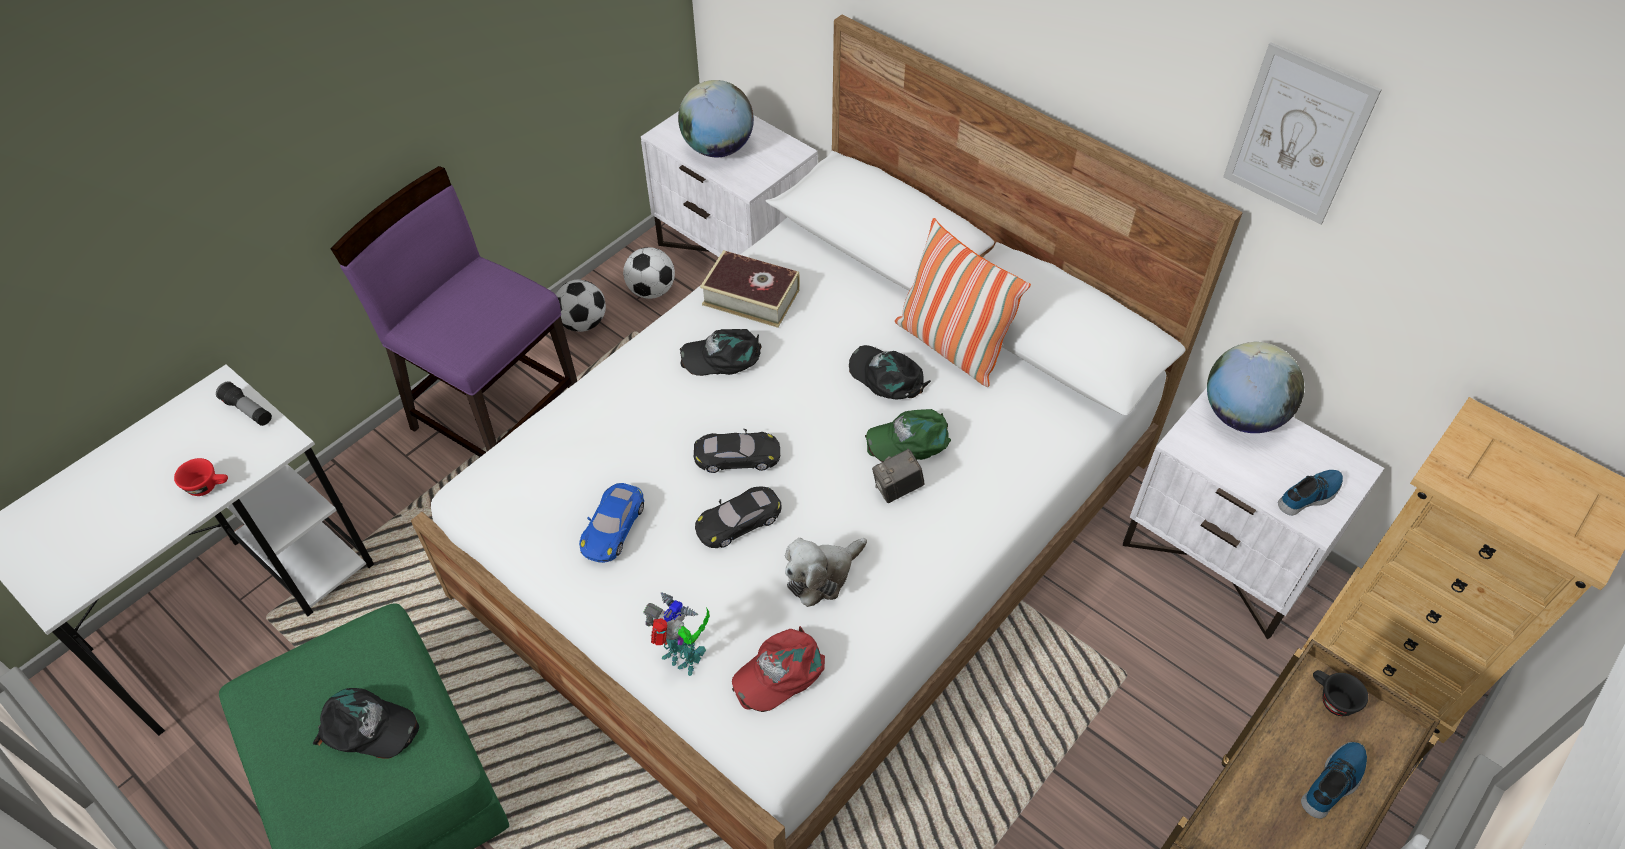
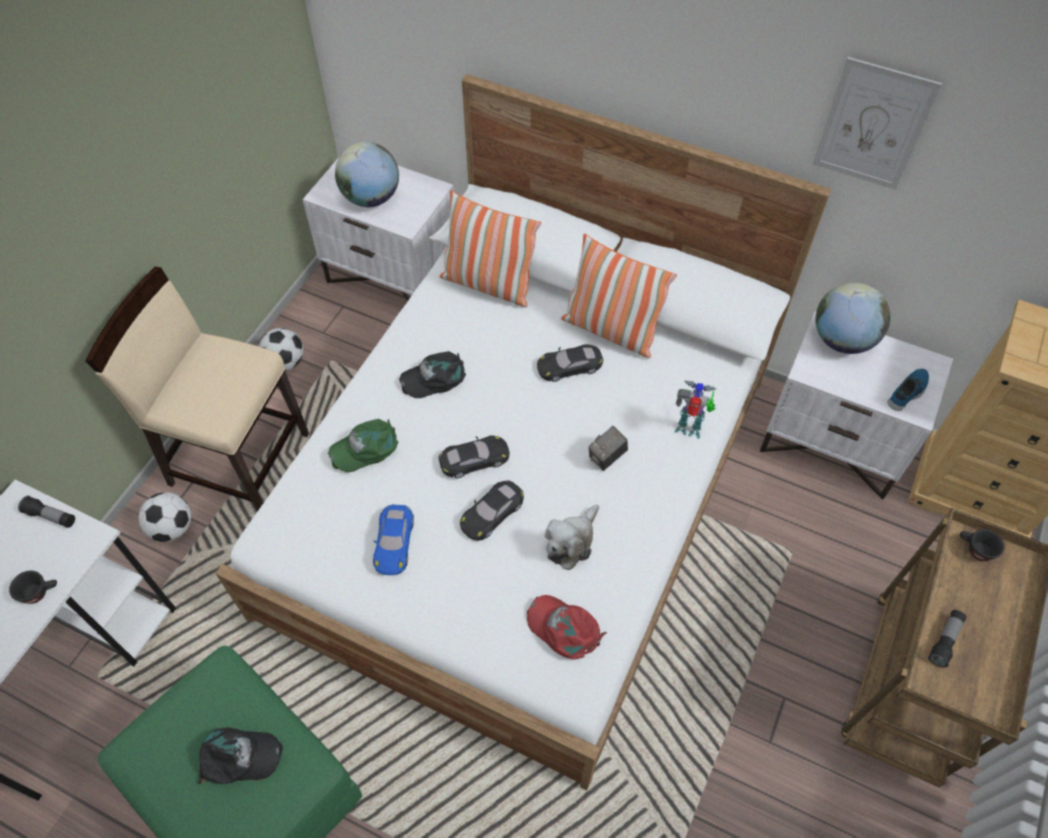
camera: 15 degrees left, 5 degrees up
red cup [174,458,228,496] -> black cup [9,571,57,604]
purple chair [331,166,577,457] -> beige chair [85,267,309,511]
football [623,247,675,299] -> football moved to [139,492,191,542]
toy robot [643,593,710,676] -> toy robot moved to [674,380,716,439]
book [700,250,800,328] -> none
red cap [732,626,825,712] -> red cap turned 90 degrees clockwise [527,595,607,660]
black cap [849,345,931,399] -> black toy car [537,344,603,382]
green cap [865,409,951,462] -> green cap moved to [328,419,398,472]
shoe [1301,742,1367,819] -> none
none -> pillow [440,190,541,307]
none -> flashlight [928,610,966,668]

